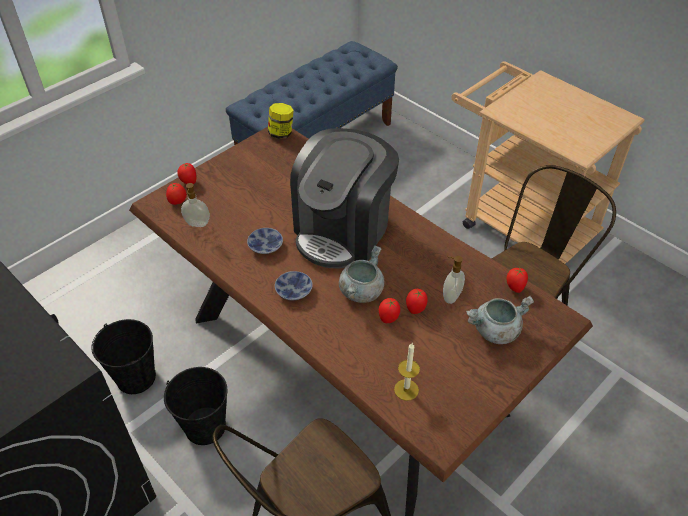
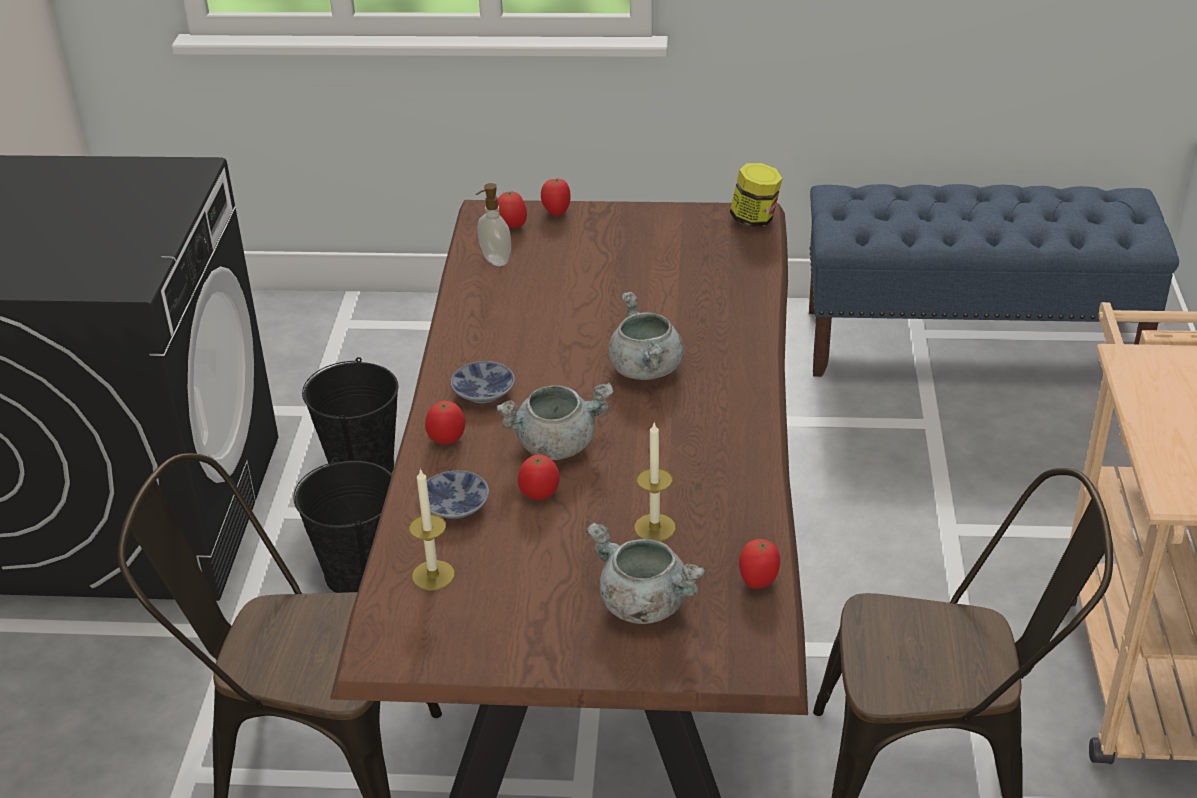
camera: 50 degrees right, 10 degrees down
bowl [247,228,283,254] -> bowl moved to [419,471,489,519]
coffee machine [290,128,399,269] -> grey cooking pot [608,292,684,380]
tomato [406,289,428,314] -> tomato moved to [425,401,465,444]
soap dispenser [443,256,465,304] -> candle [634,423,676,542]

